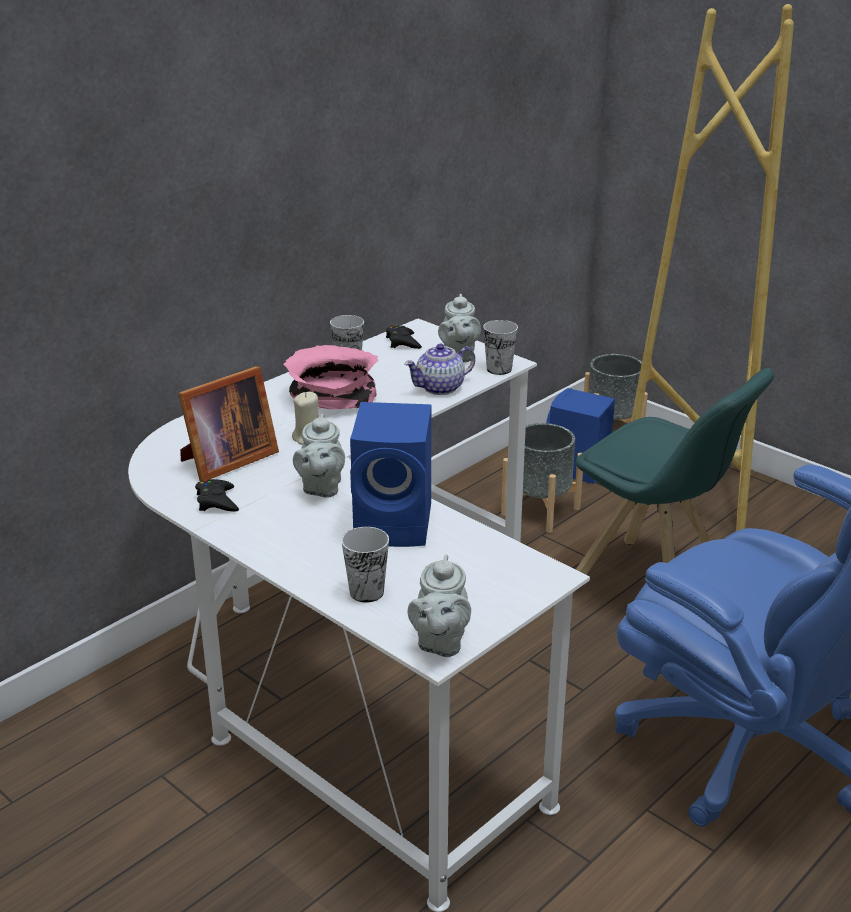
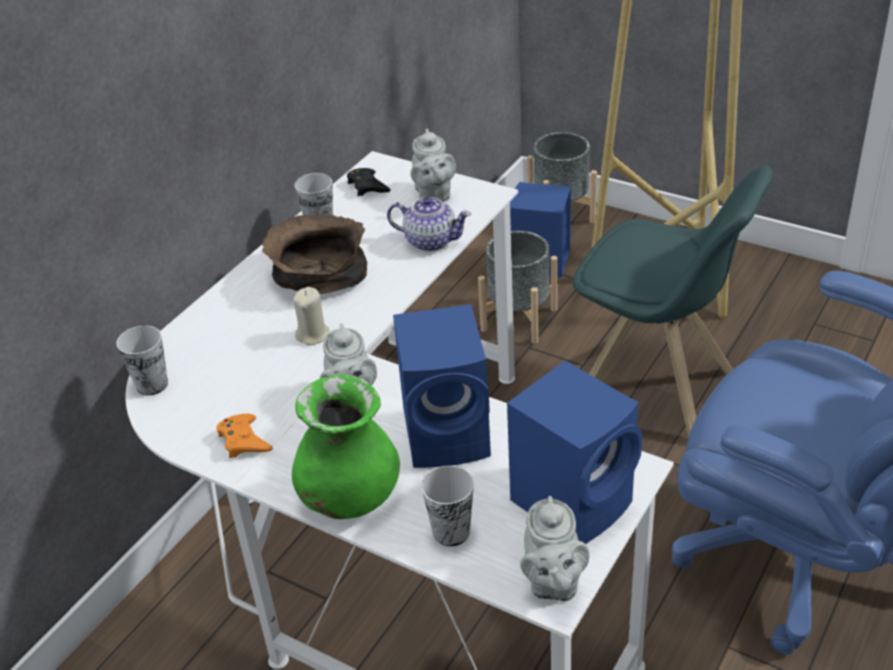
camera: 10 degrees left, 10 degrees up
picture frame [178,366,279,481] -> none
black game controller [195,479,239,512] -> orange game controller [217,414,273,458]
pink bowl [283,345,378,409] -> brown bowl [262,215,367,294]
teapot [404,344,475,395] -> teapot turned 120 degrees counterclockwise [387,197,471,251]
cup [483,320,518,375] -> cup moved to [116,325,168,395]
none -> green vase [292,374,400,519]
none -> blue speaker [507,361,643,544]

